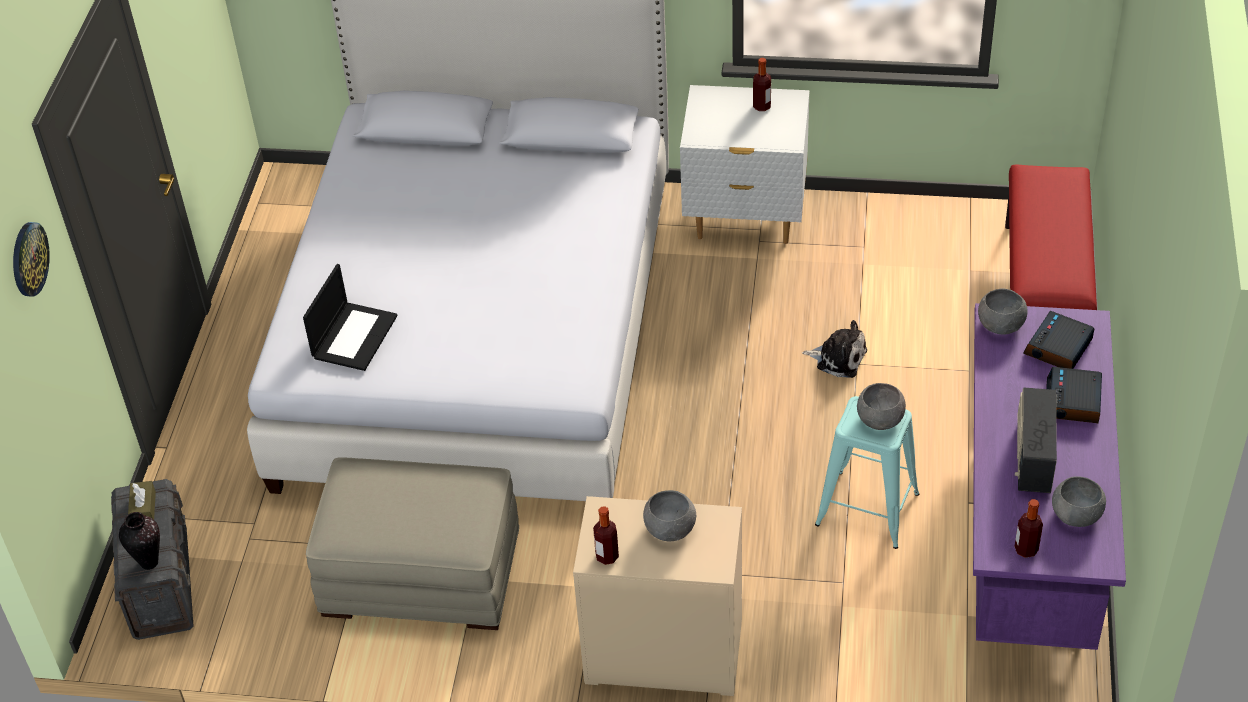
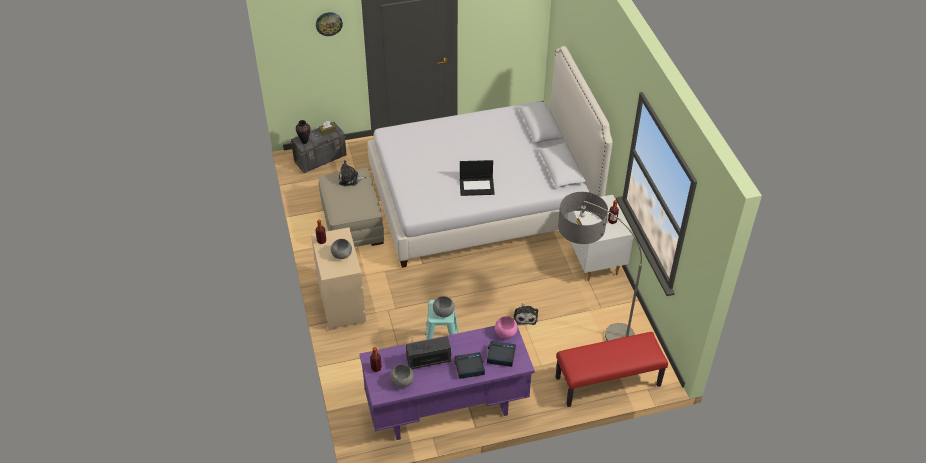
camera: 65 degrees right, 0 degrees up
laptop [303,264,397,371] -> laptop moved to [459,160,495,196]
grey bowl [978,289,1028,335] -> pink bowl [495,316,517,338]
none -> plush toy [339,160,367,186]
none -> floor lamp [558,192,642,341]

